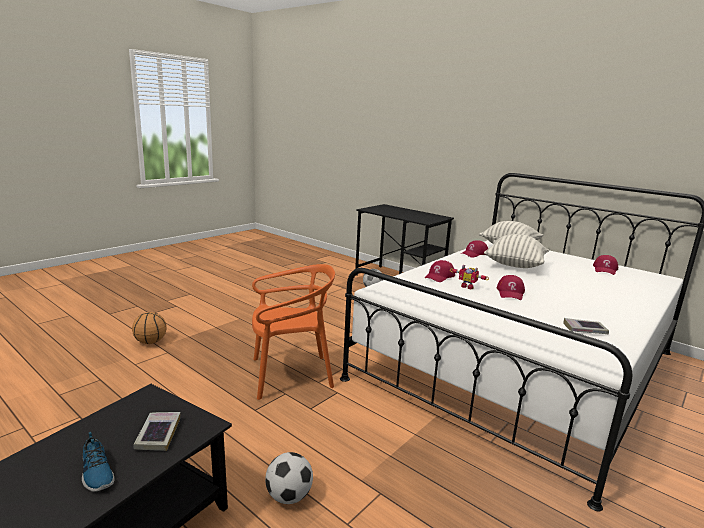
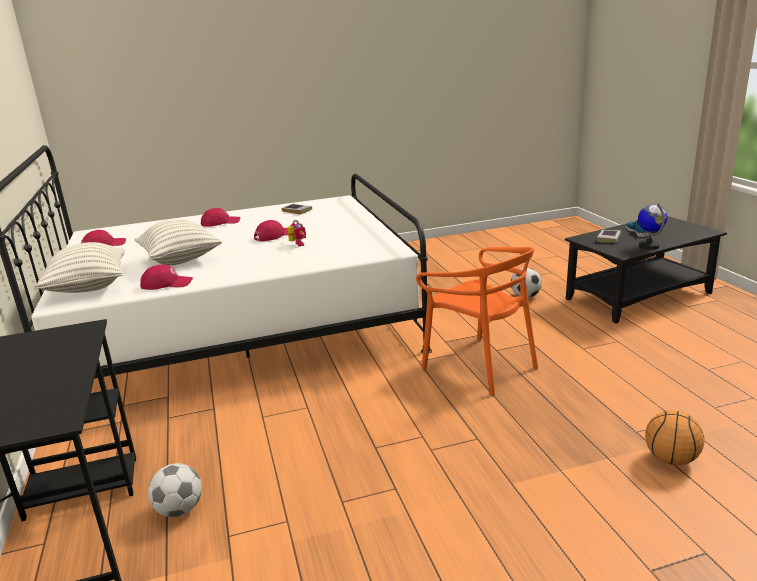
camera: 145 degrees left, 5 degrees up
orange chair [252,264,335,400] -> orange chair turned 150 degrees counterclockwise [416,247,538,395]
red cap [425,260,455,282] -> red cap moved to [201,208,240,227]
none -> globe [638,203,668,249]

